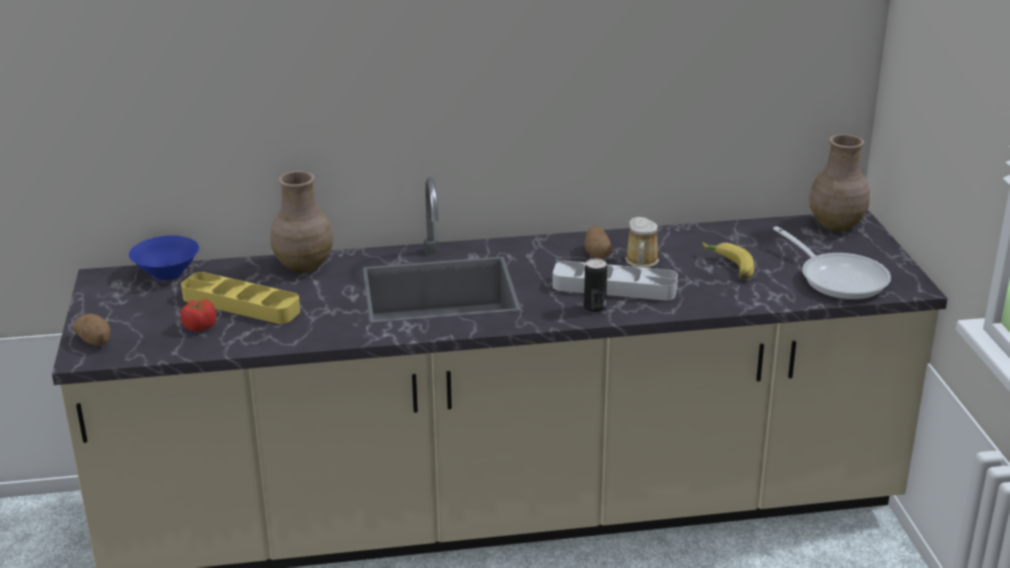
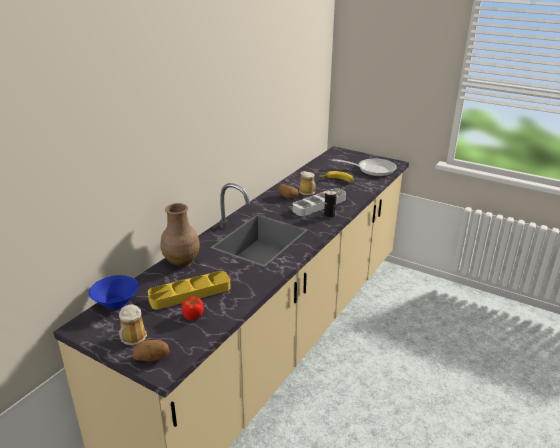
camera: 50 degrees left, 0 degrees up
brown vase [809,134,870,232] -> none
none -> mug [119,304,147,345]

